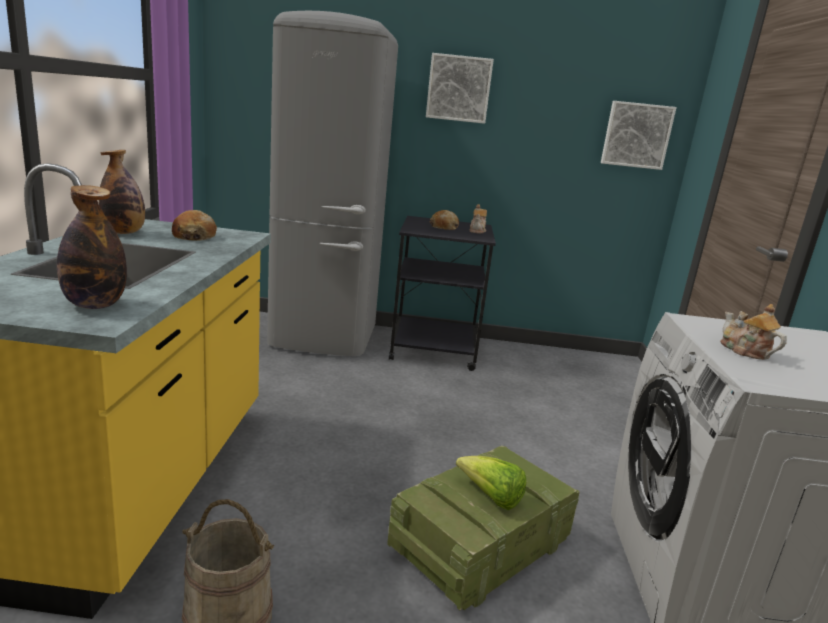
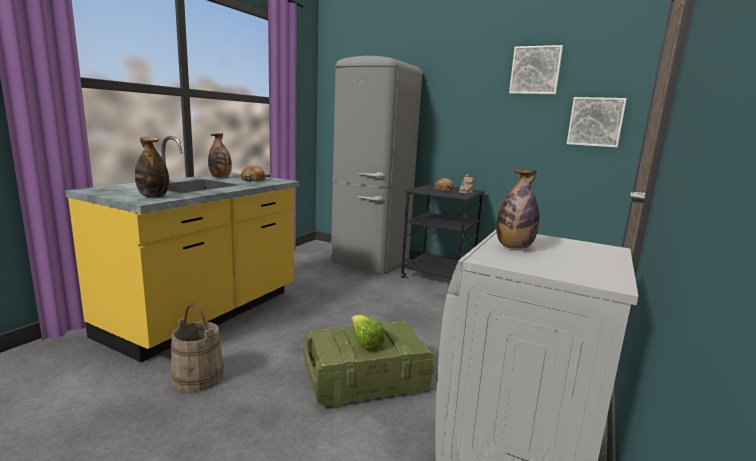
camera: 25 degrees right, 5 degrees down
picture [426,53,494,124] -> picture moved to [509,45,563,94]
teapot [720,304,787,360] -> bottle [496,170,540,249]

